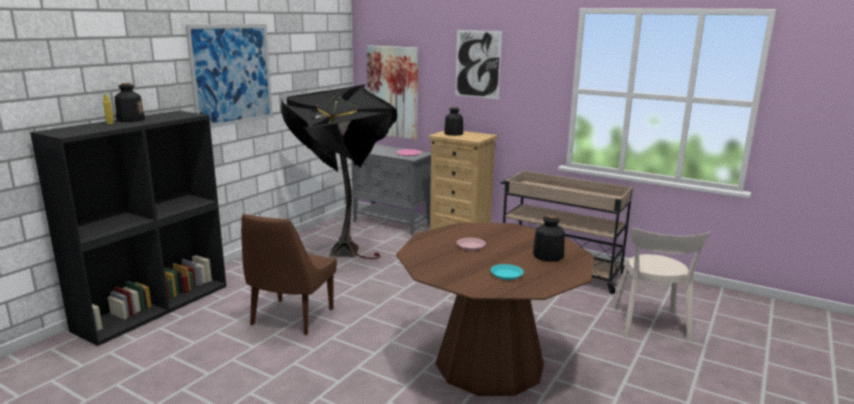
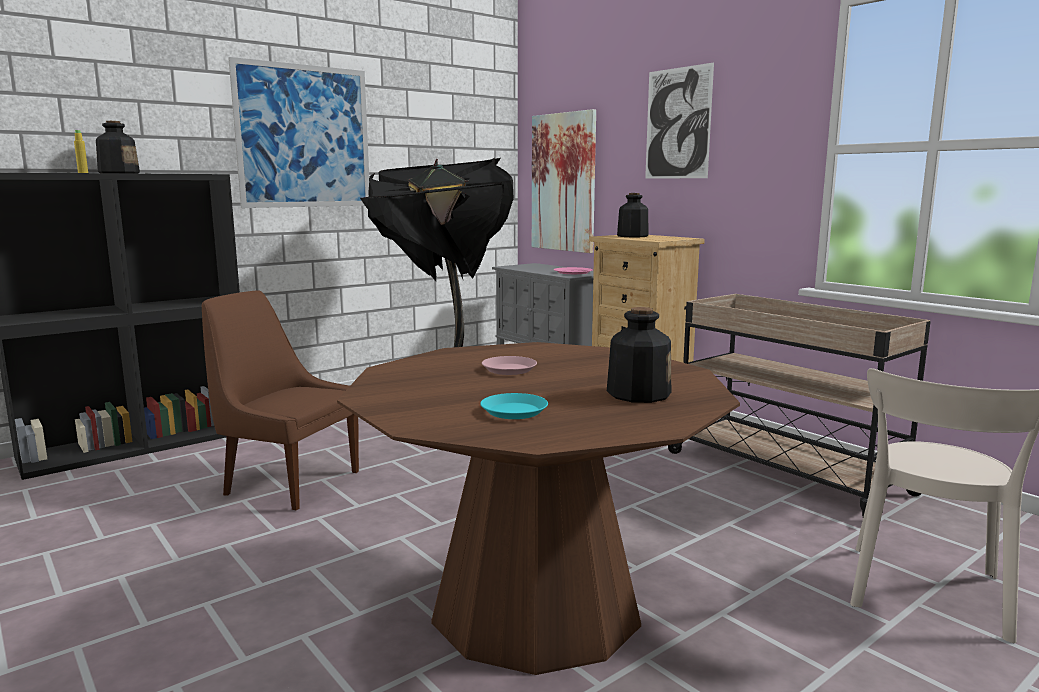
camera: 20 degrees right, 5 degrees down
brown chair [241,214,337,335] -> brown chair turned 75 degrees clockwise [202,290,359,510]

